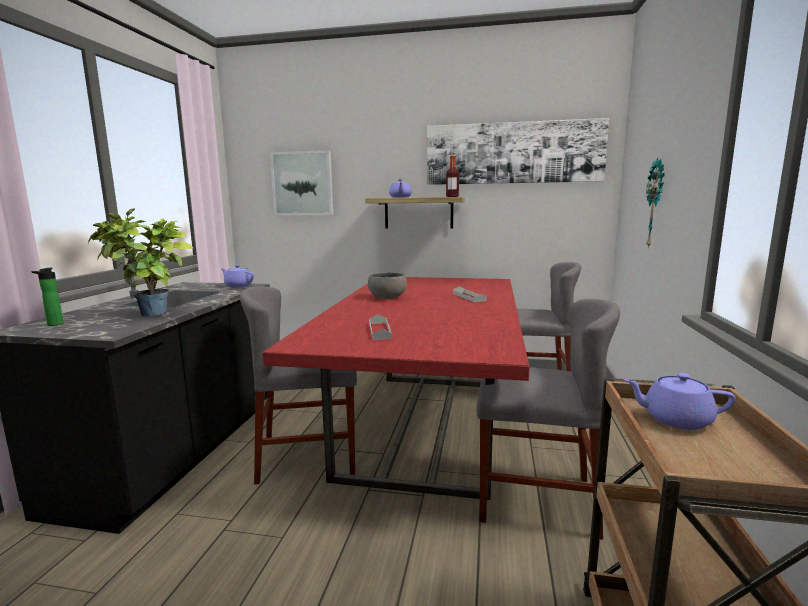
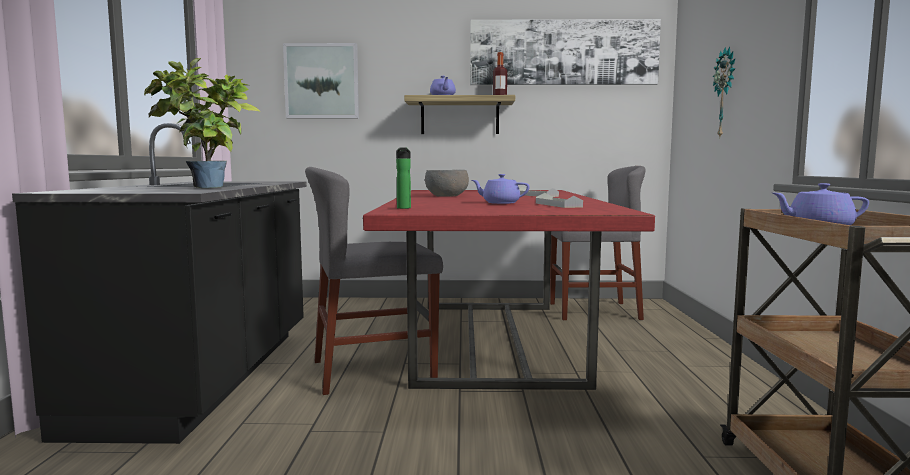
camera: 10 degrees left, 5 degrees down
bottle [31,267,64,326] -> bottle moved to [396,148,411,209]
purple teapot [221,265,254,287] -> purple teapot moved to [472,174,530,204]
grey tray [369,314,392,340] -> grey tray moved to [536,193,583,208]
grey chair [476,299,620,540] -> none

